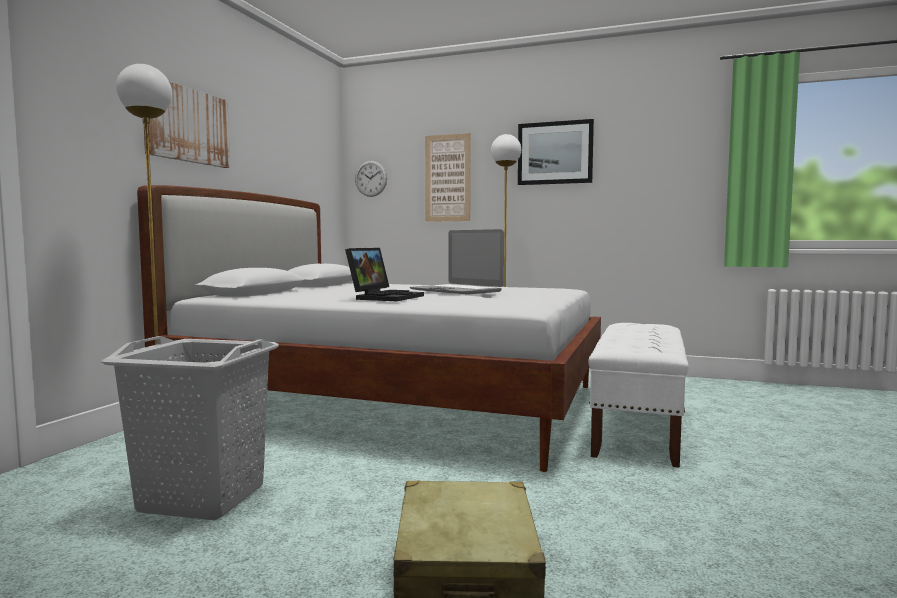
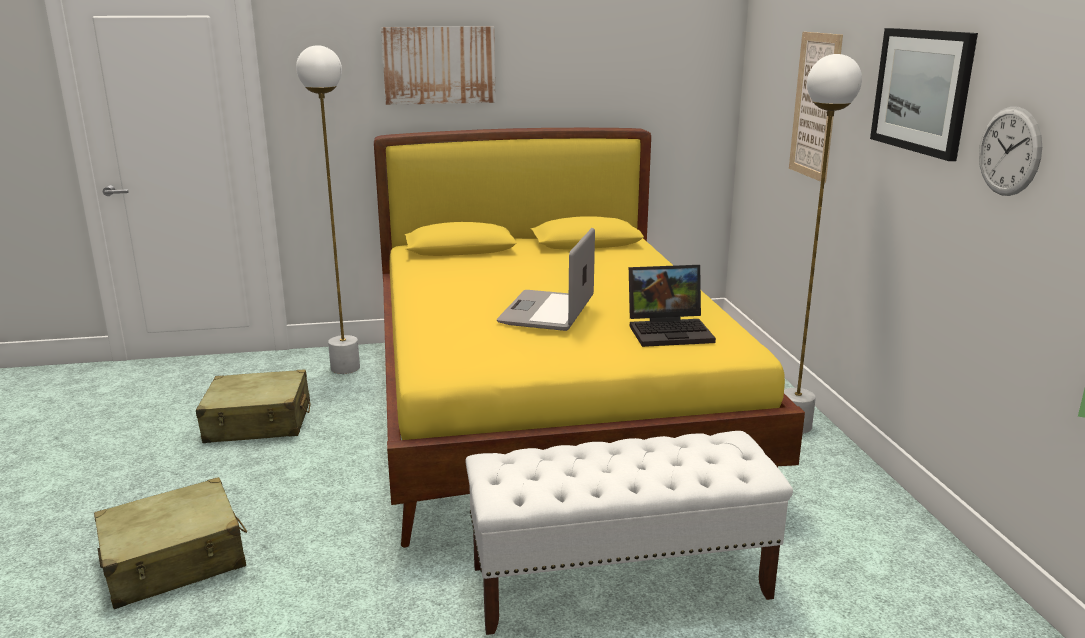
camera: 60 degrees right, 15 degrees up
grey laundry basket [101,336,279,520] -> beige suitcase [196,369,311,443]
white bed [137,185,601,472] -> yellow bed [374,128,805,548]
laptop [345,248,424,301] -> laptop moved to [629,265,716,347]
wall clock [355,161,387,197] -> wall clock moved to [979,107,1042,196]

